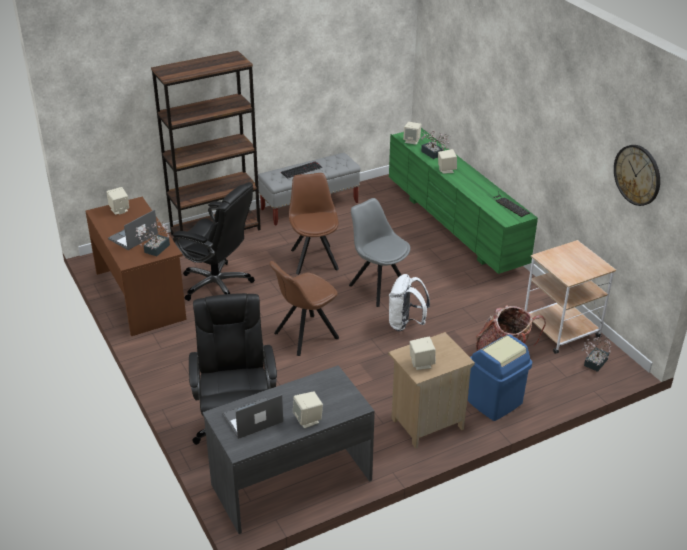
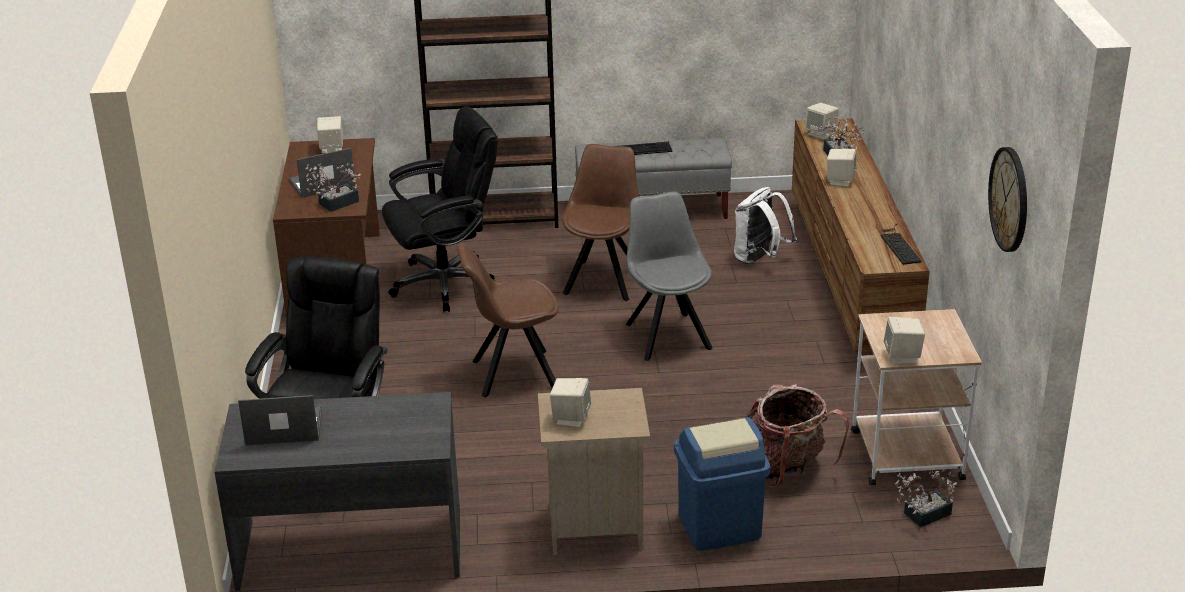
camera: 25 degrees right, 5 degrees down
black office chair [173,182,255,301] -> black office chair turned 75 degrees counterclockwise [382,106,498,312]
beige speaker [293,391,323,428] -> beige speaker moved to [884,317,925,365]
green cabinet [389,128,538,274] -> brown cabinet [792,118,930,352]
white backpack [389,274,430,331] -> white backpack moved to [734,187,797,264]

